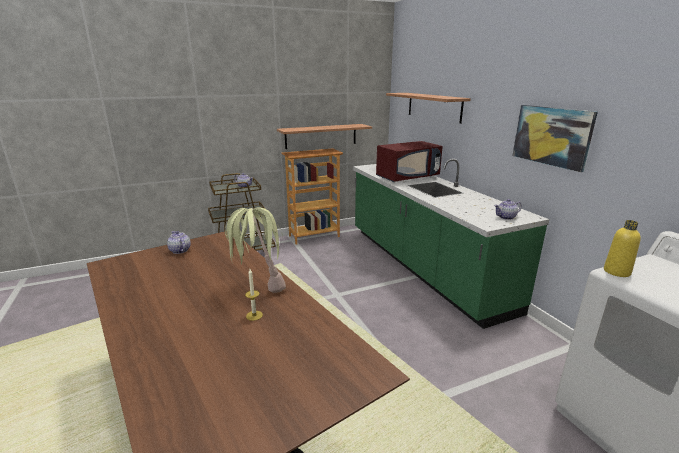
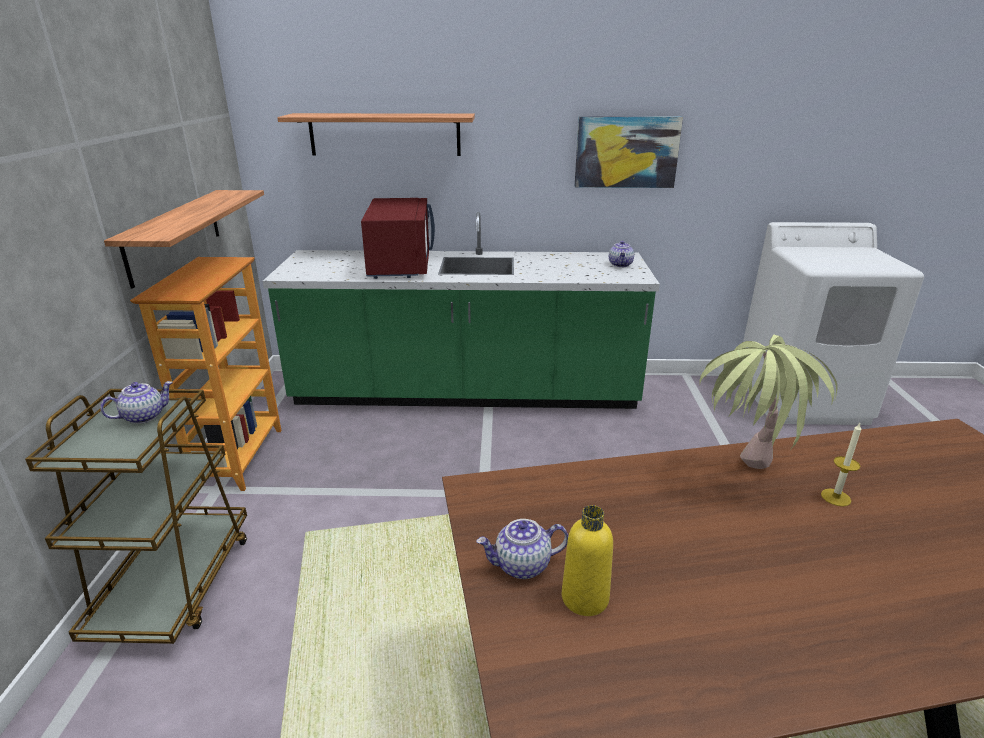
camera: 65 degrees left, 5 degrees up
yellow bottle [604,220,641,277] -> yellow bottle moved to [562,505,613,616]

